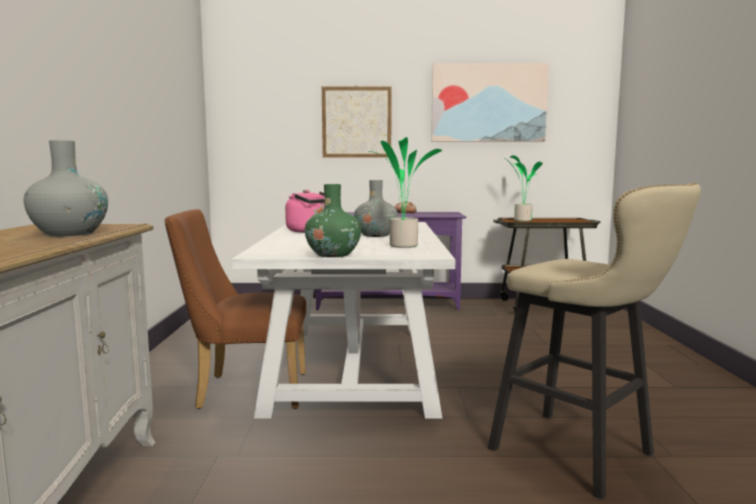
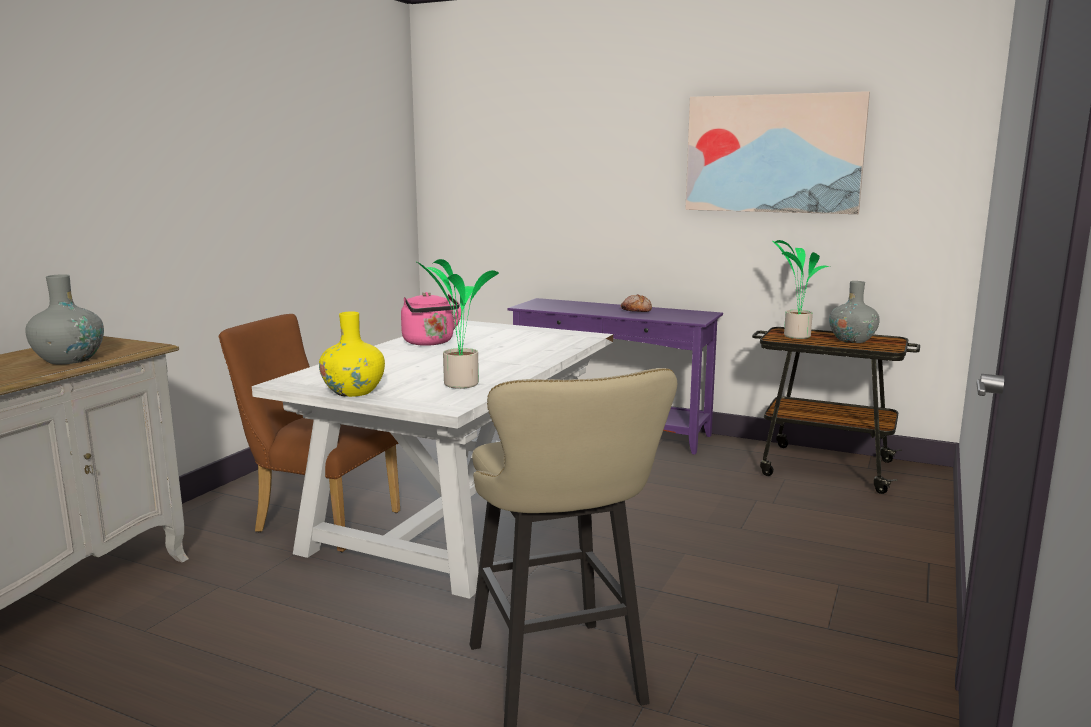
camera: 25 degrees right, 5 degrees up
green vase [305,184,361,257] -> yellow vase [319,312,385,397]
picture [322,85,392,158] -> none
grey vase [354,180,398,237] -> grey vase moved to [829,281,880,343]

